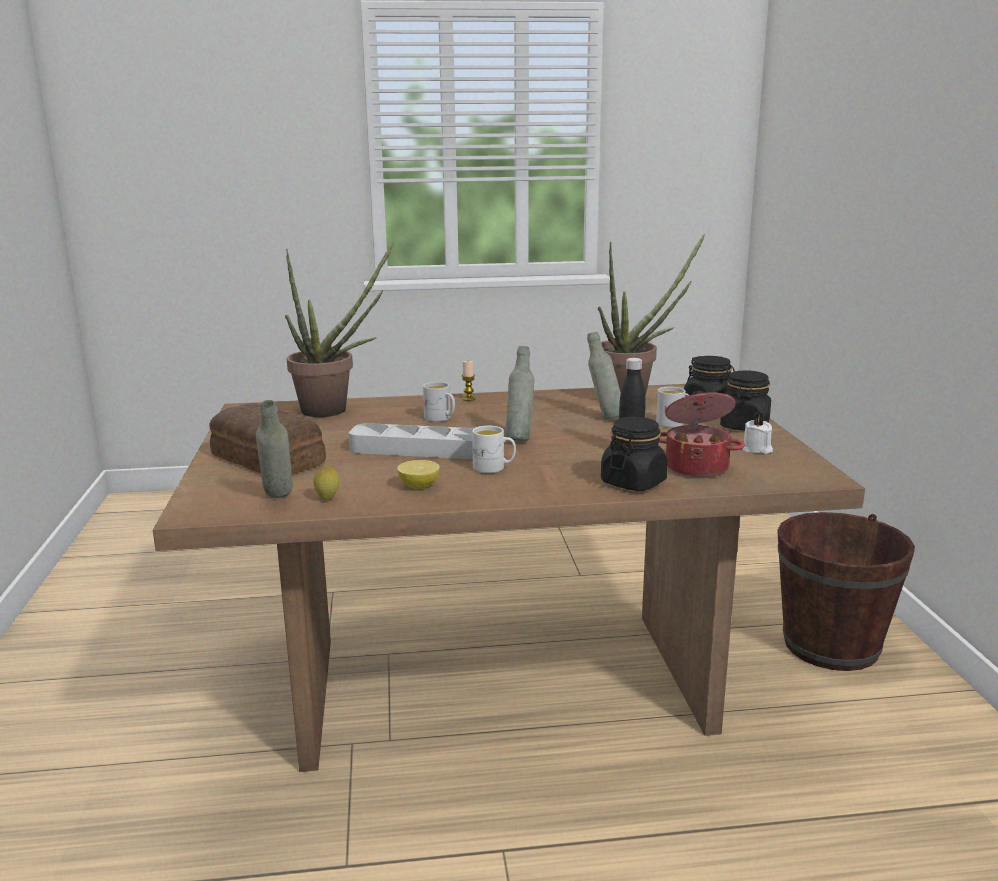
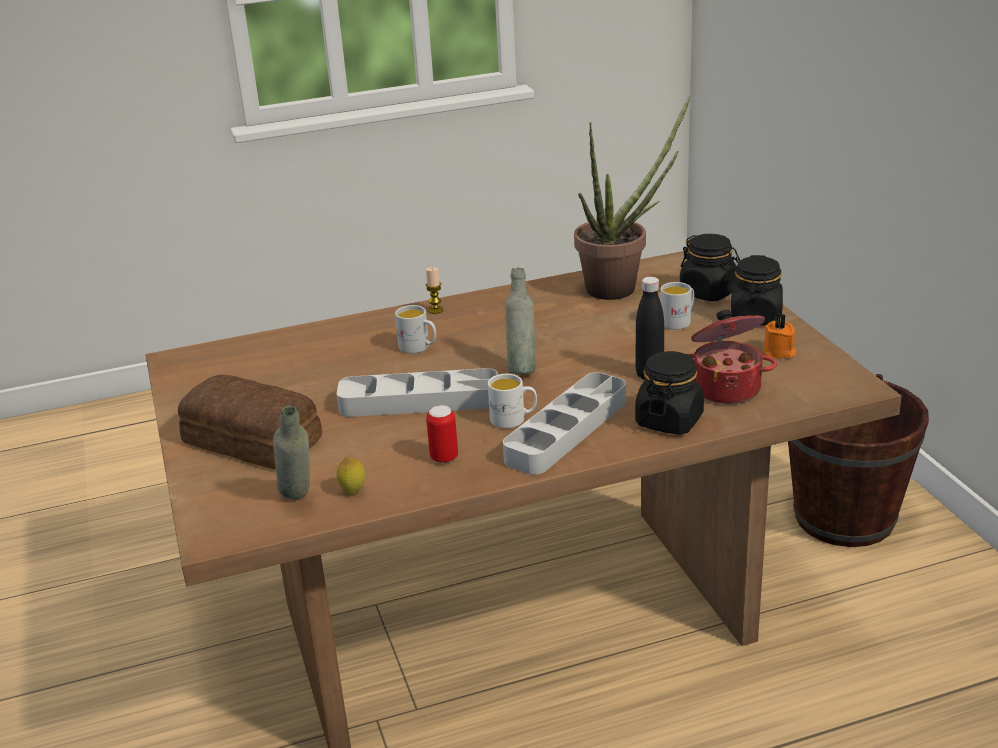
camera: 10 degrees left, 10 degrees up
potted plant [285,241,395,417] -> none
lemon [397,460,440,489] -> can [426,405,458,463]
grey bottle [587,332,621,420] -> none
white candle [743,412,773,454] -> orange candle [763,314,797,358]
none -> grey tray [503,372,626,475]

